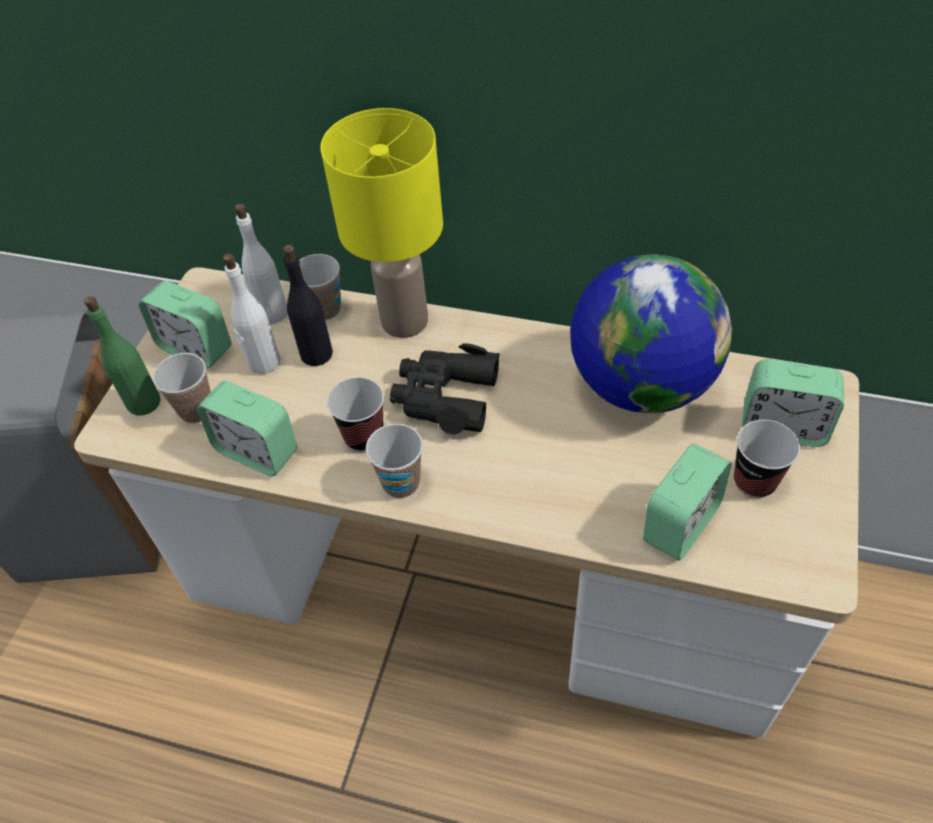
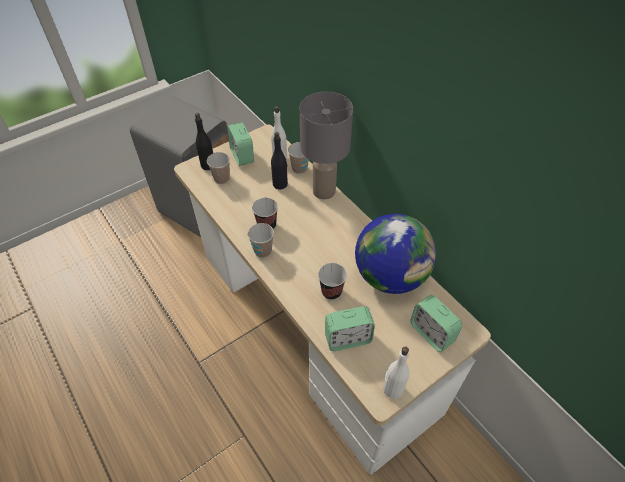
camera: 35 degrees right, 0 degrees up
green bottle [84,296,161,416] -> black bottle [195,113,213,170]
alarm clock [197,381,297,476] -> none
white bottle [223,253,280,374] -> white bottle moved to [383,347,409,399]
yellow table lamp [320,108,443,338] -> grey table lamp [299,92,353,200]
black binoculars [390,343,500,435] -> none
cup [734,420,800,498] -> cup moved to [318,263,347,300]

